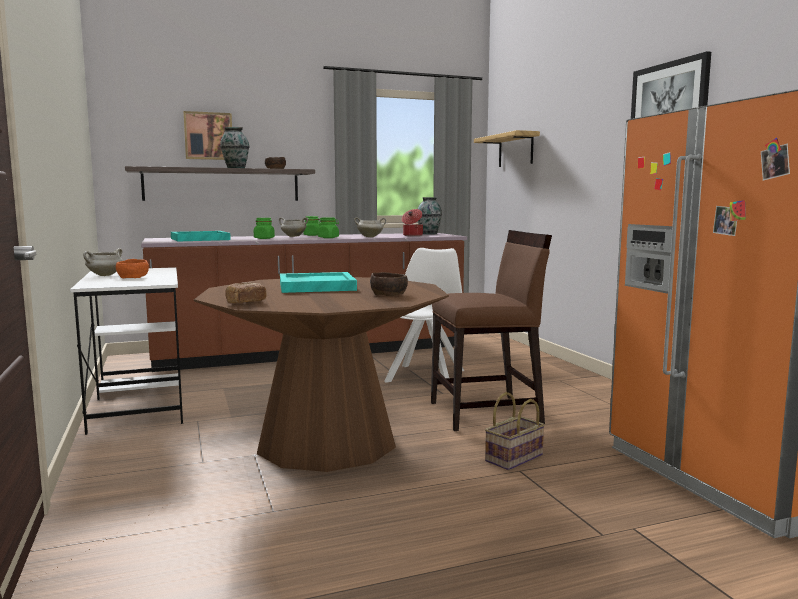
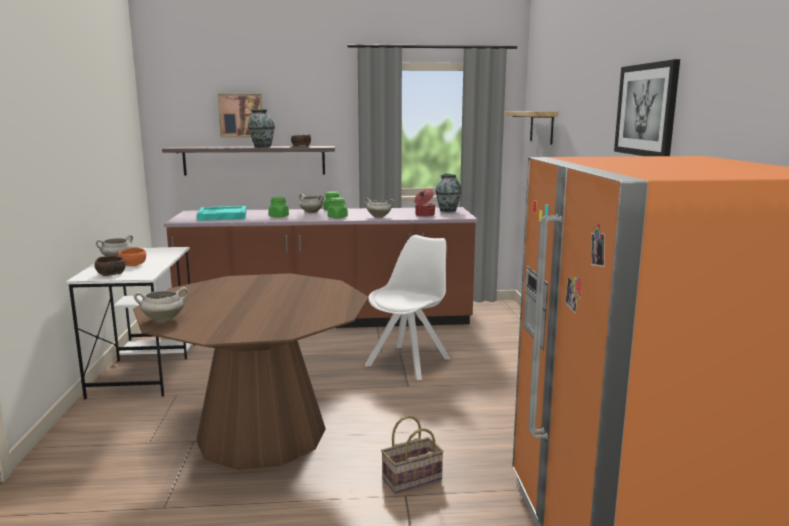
camera: 15 degrees right, 5 degrees up
bread [225,282,267,303] -> white cooking pot [134,287,188,322]
turquoise tray [280,272,357,293] -> none
brown bowl [370,272,408,296] -> brown bowl moved to [94,256,126,276]
brown chair [431,230,552,431] -> none

